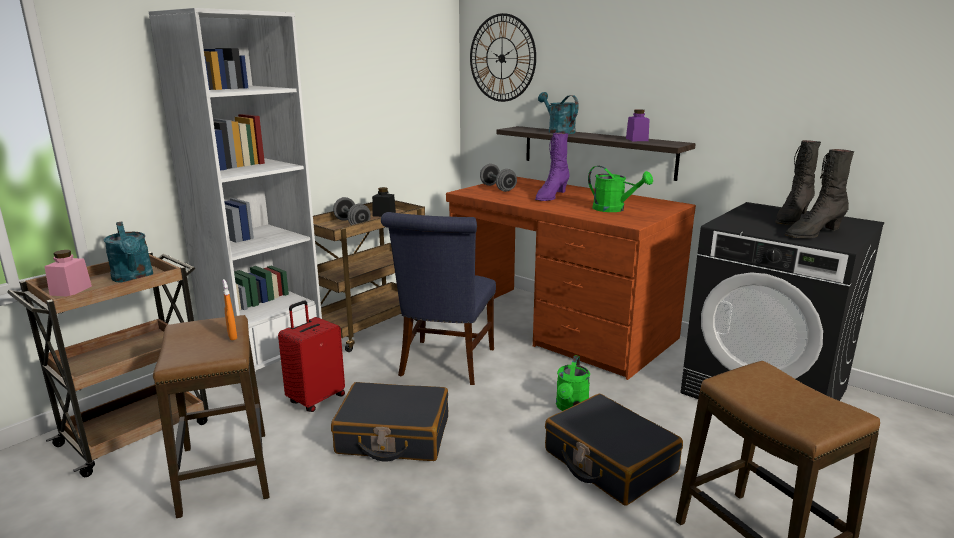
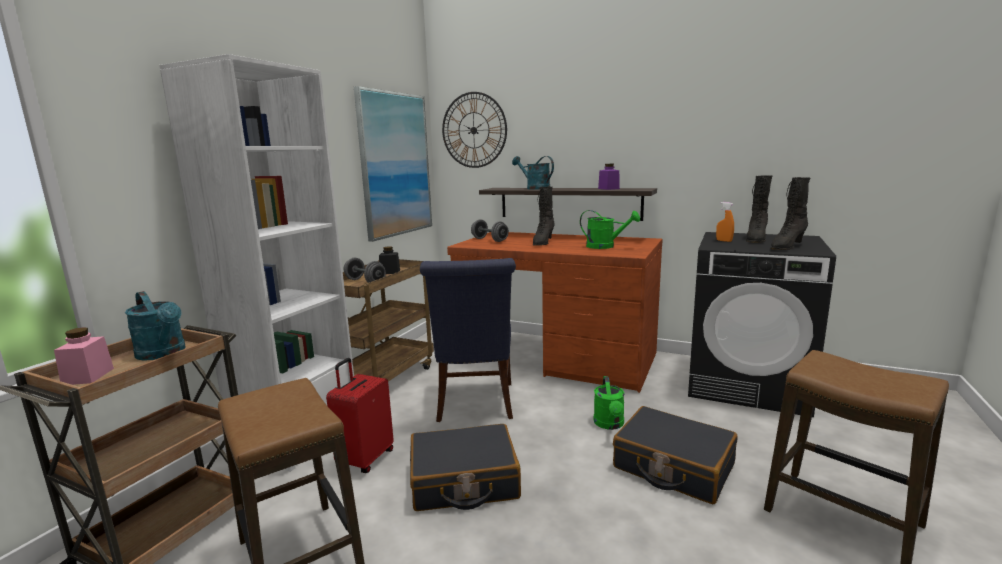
camera: 15 degrees left, 5 degrees down
orange spray bottle [223,279,237,340] -> orange spray bottle moved to [716,202,734,242]
purple boot [535,133,570,201] -> black boot [533,187,555,246]
none -> picture [354,86,432,242]

